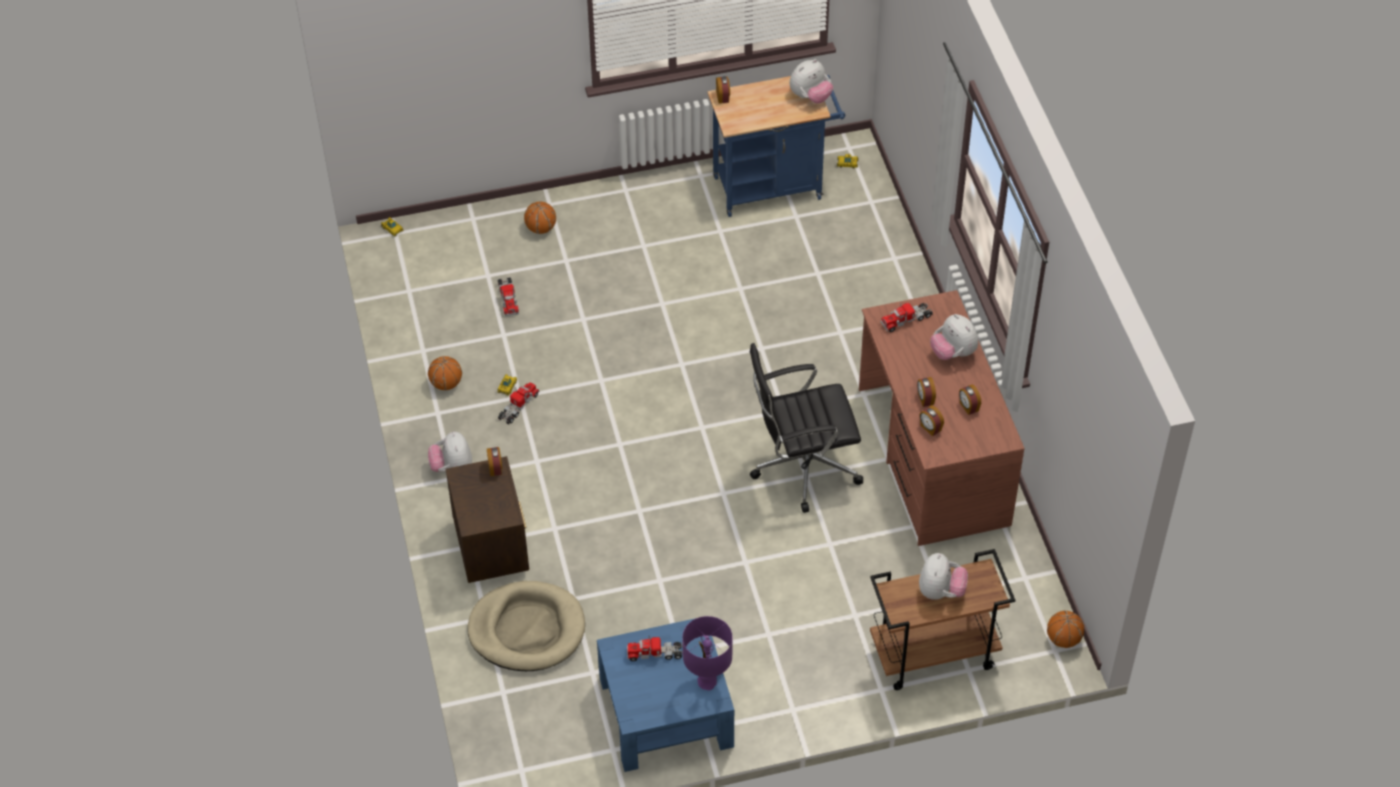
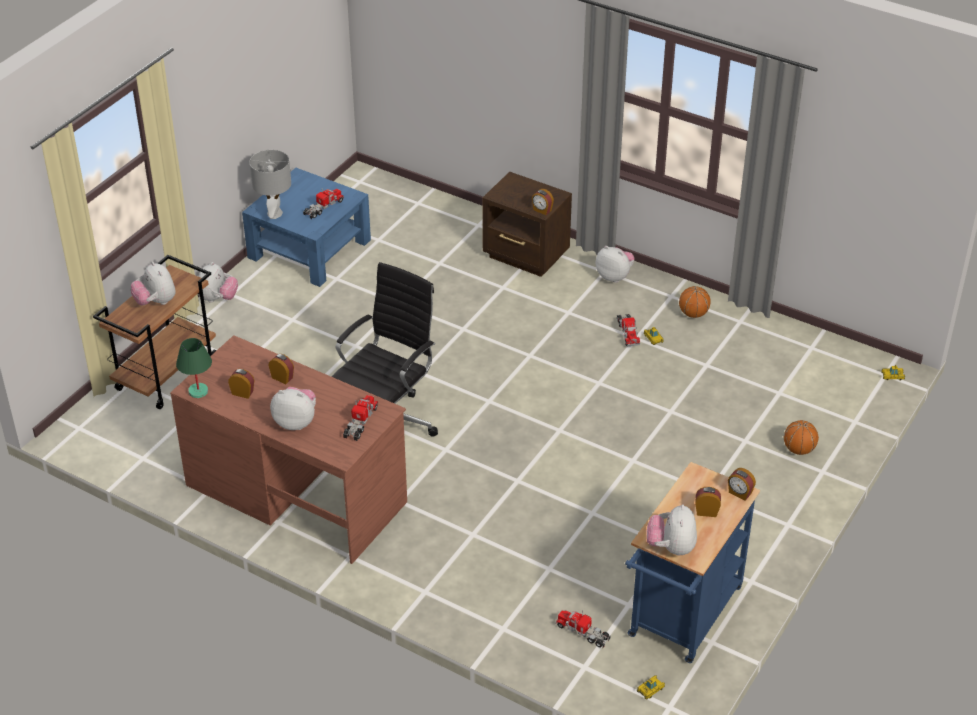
camera: 135 degrees right, 10 degrees down
beige dog bed [467,581,585,671] -> none
toy truck [498,277,519,316] -> toy truck moved to [555,610,611,649]
purple table lamp [682,616,732,690] -> grey table lamp [249,150,291,219]
alarm clock [920,405,944,436] -> alarm clock moved to [695,487,721,517]
basketball [1047,611,1084,648] -> none
none -> green table lamp [176,338,212,398]
none -> plush toy [198,262,238,303]

